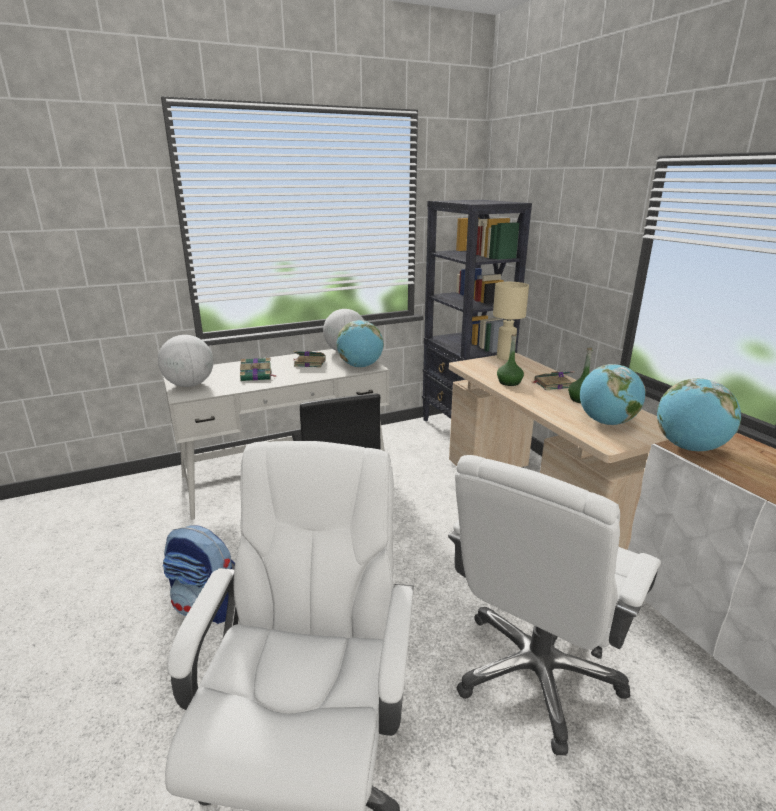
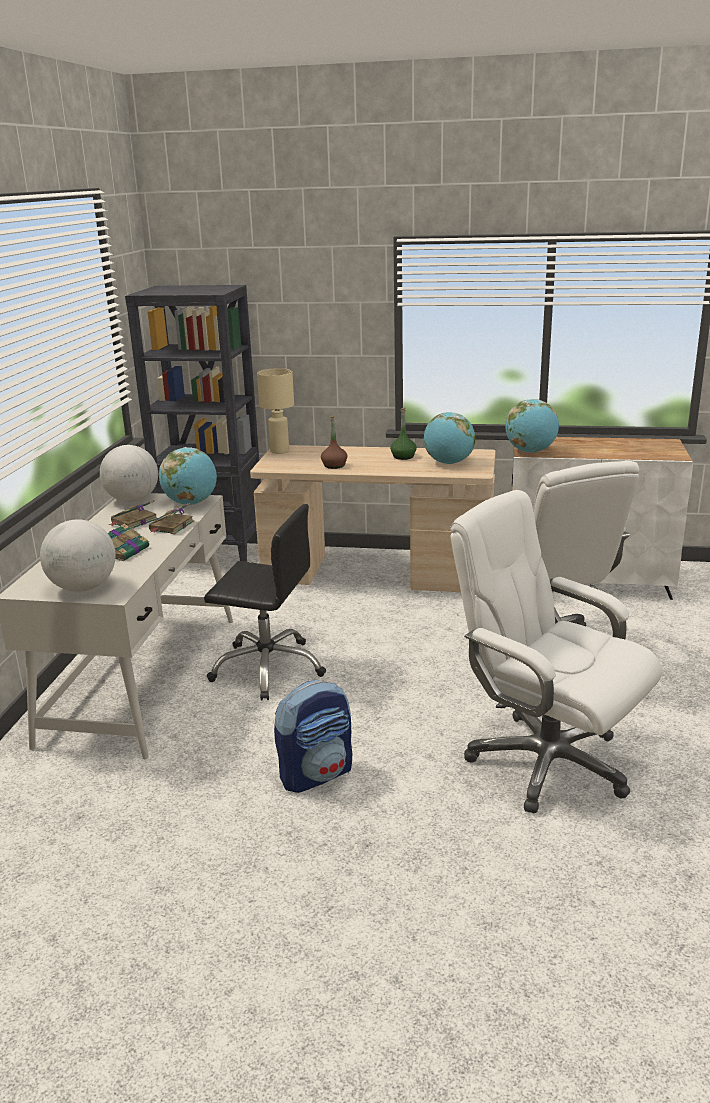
camera: 55 degrees left, 0 degrees up
green bottle [497,334,524,386] -> brown bottle [321,416,347,469]
book [533,371,575,390] -> book moved to [149,503,194,534]

